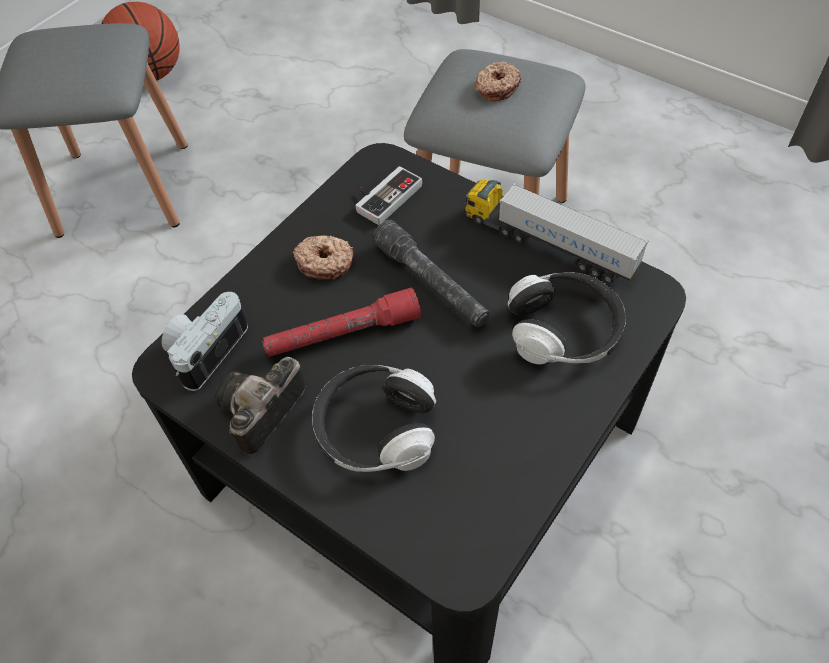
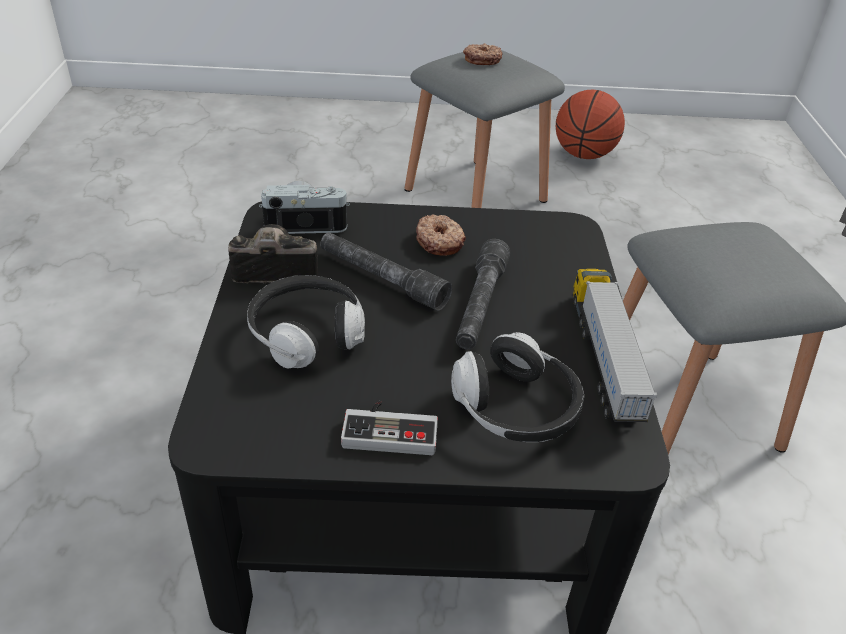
camera: 50 degrees right, 15 degrees down
red flashlight [262,287,421,357] -> grey flashlight [320,232,452,311]
game controller [355,166,422,225] -> game controller moved to [341,401,438,455]
donut [475,61,521,101] -> donut moved to [463,43,502,65]

